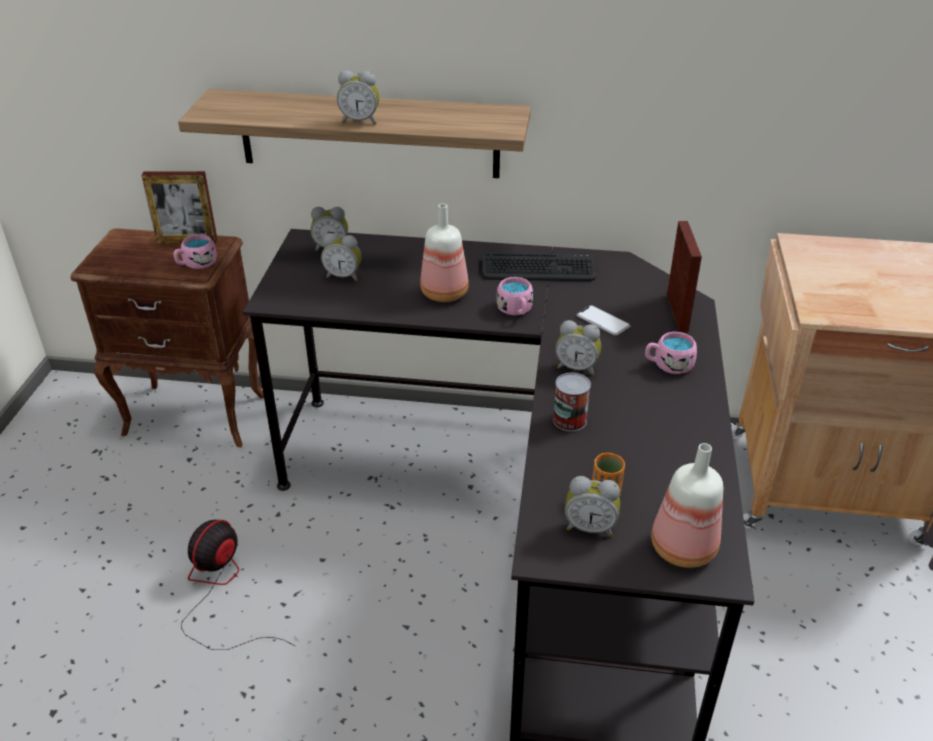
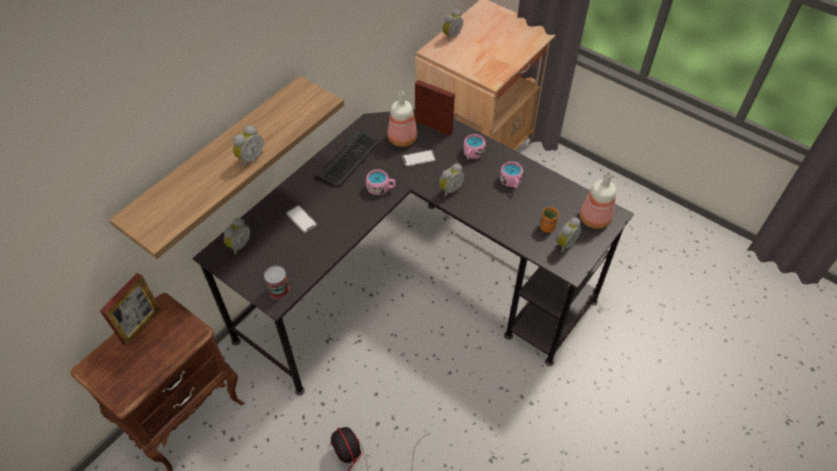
camera: 60 degrees left, 15 degrees up
pink mug [174,234,216,269] -> pink mug moved to [500,161,523,189]
alarm clock [321,233,362,281] -> alarm clock moved to [442,9,463,42]
bottle [420,204,469,302] -> bottle moved to [388,91,417,147]
can [553,373,591,432] -> can moved to [264,266,290,300]
none -> phone [286,205,317,233]

